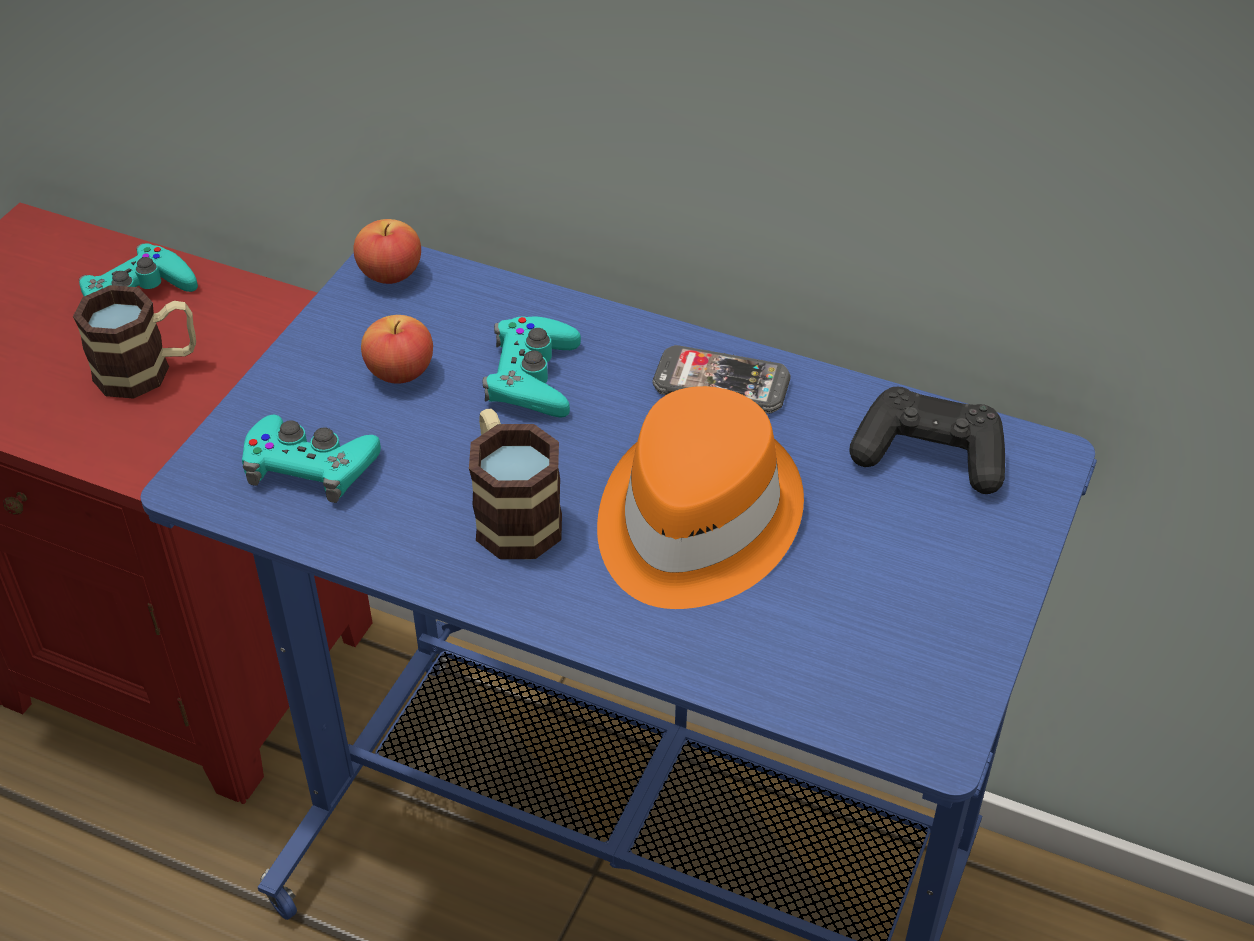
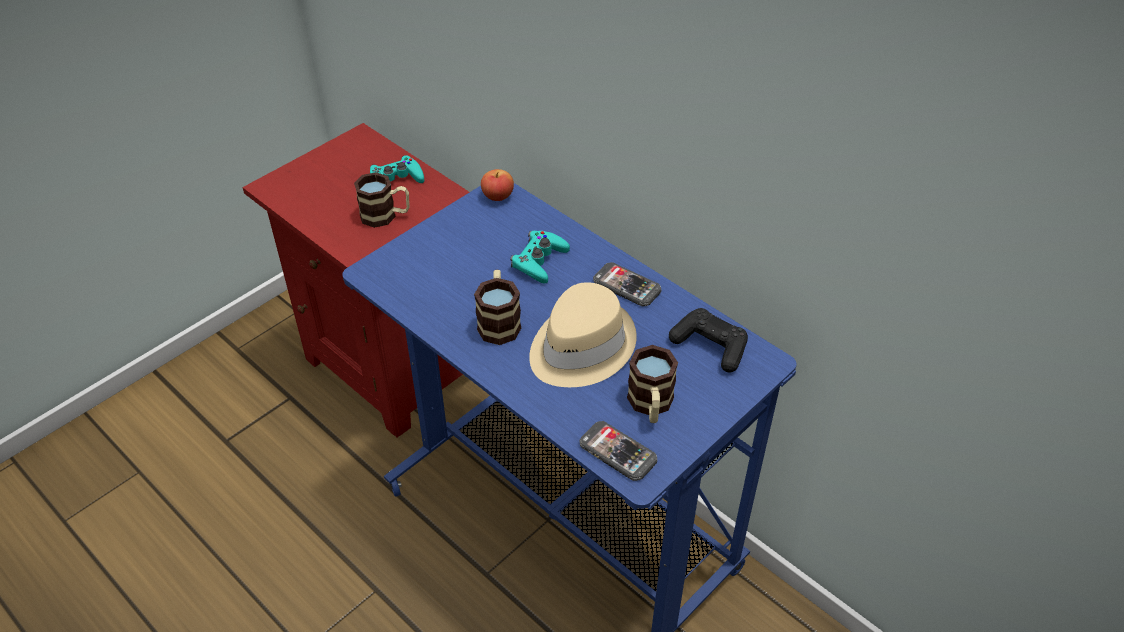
camera: 20 degrees right, 0 degrees up
turquoise game controller [242,414,381,503] -> none
apple [361,315,433,384] -> none
orange hat [597,386,804,609] -> beige hat [529,282,637,387]
none -> phone [580,421,657,481]
none -> mug [627,345,678,423]

